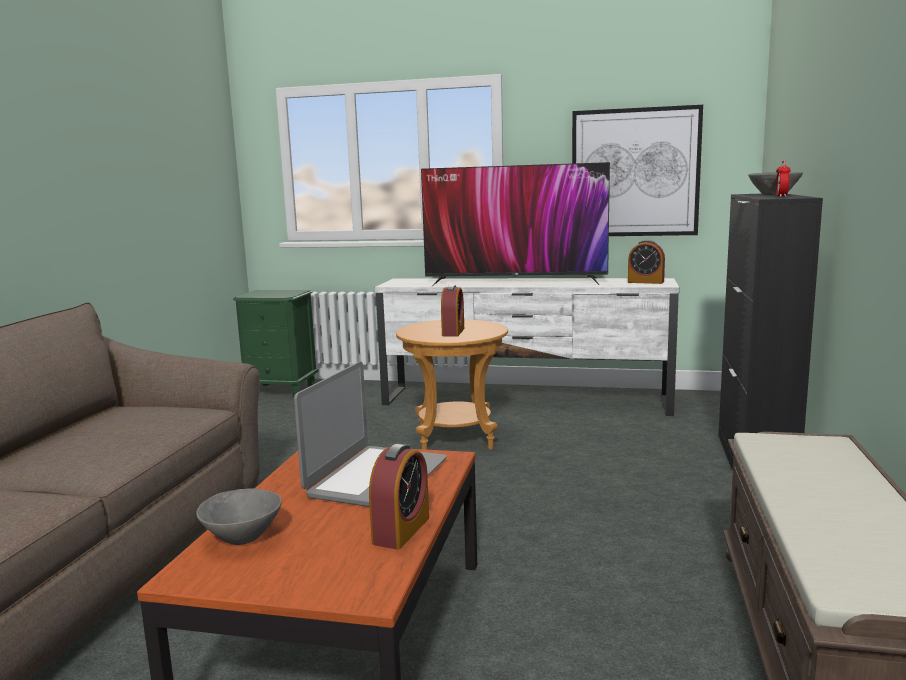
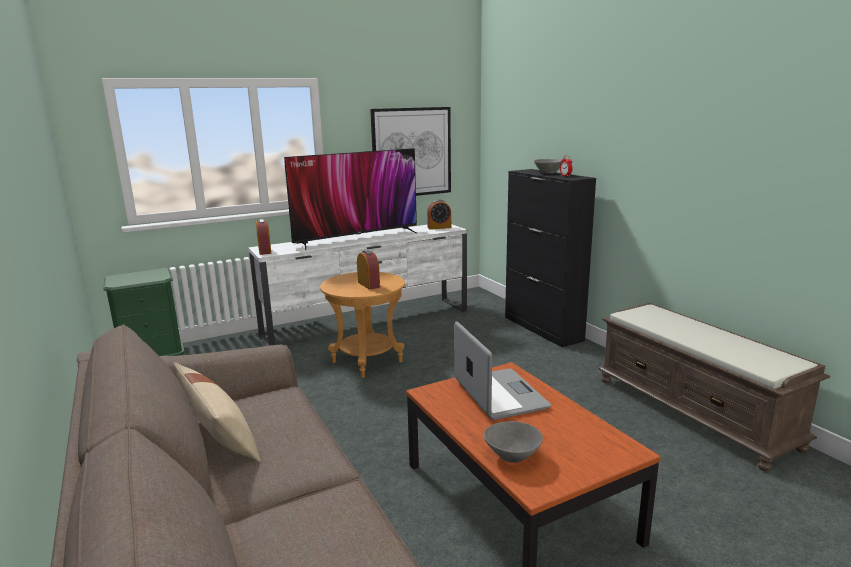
camera: 40 degrees left, 5 degrees up
alarm clock [369,444,429,549] -> alarm clock moved to [256,219,271,255]
none -> beige pillow [174,362,261,462]

